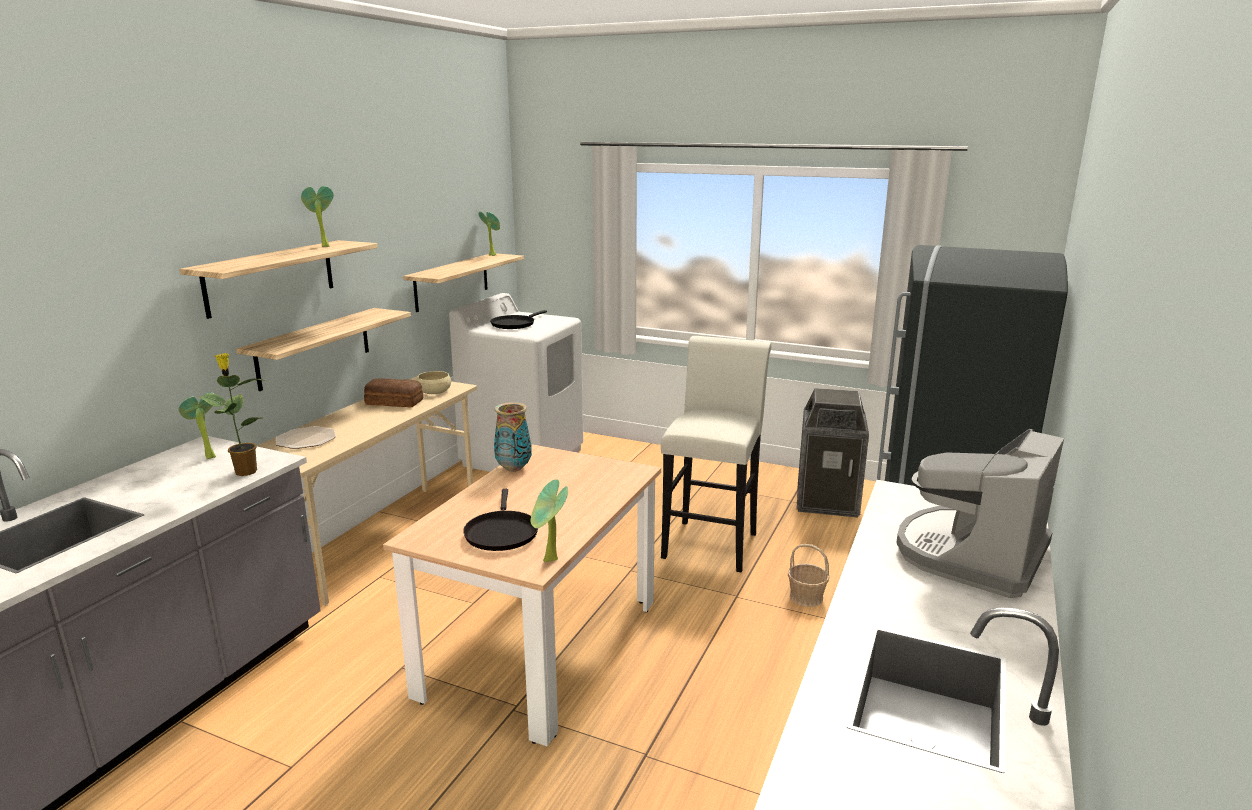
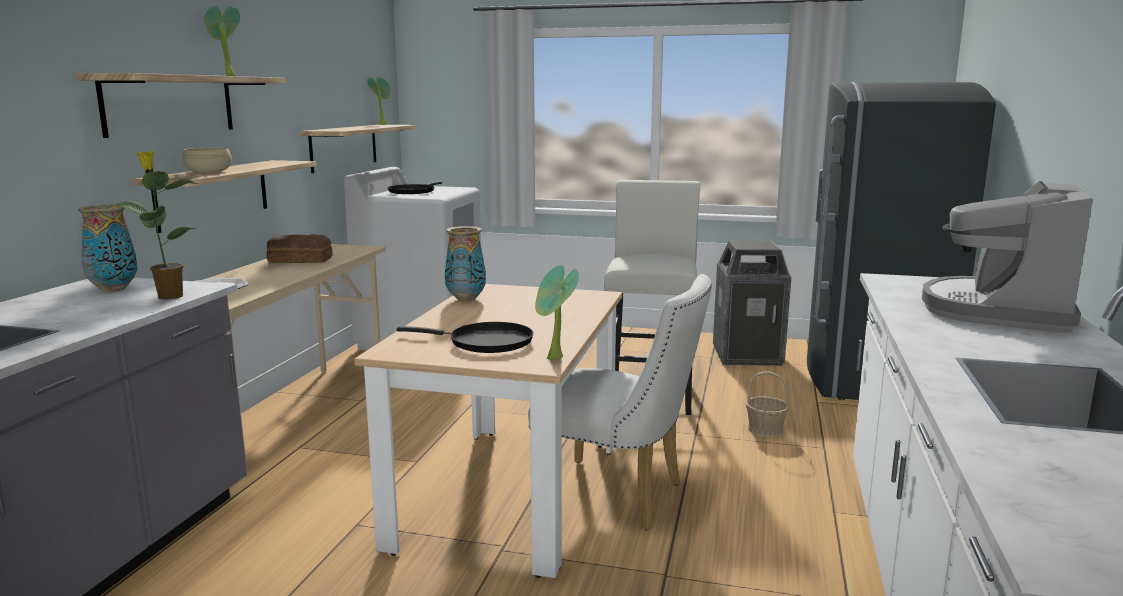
camera: 10 degrees left, 5 degrees down
potted plant [179,393,216,459] -> vase [78,204,137,292]
beige bowl [417,371,451,394] -> beige bowl moved to [182,148,232,173]
black frying pan [463,489,538,551] -> black frying pan turned 60 degrees counterclockwise [397,322,533,353]
none -> white chair [528,274,712,530]

